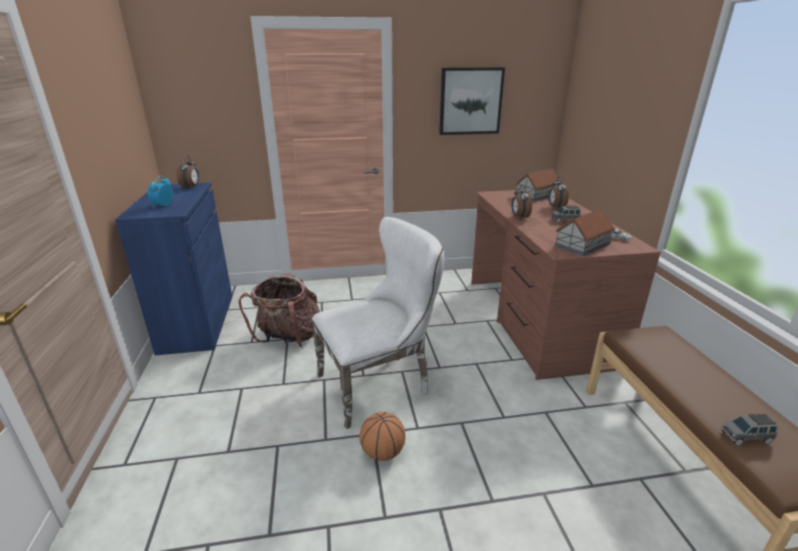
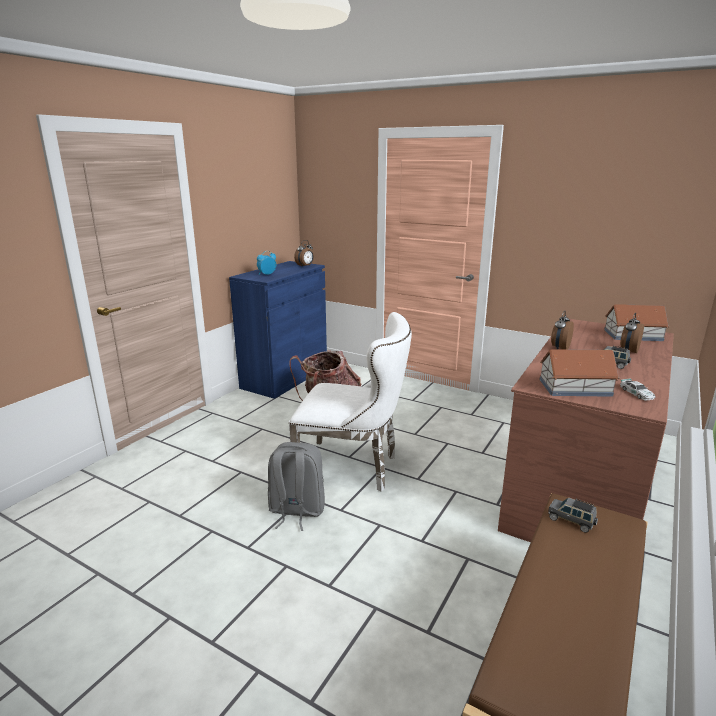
camera: 40 degrees right, 5 degrees down
basketball [359,412,405,461] -> grey backpack [268,442,325,531]
picture [439,67,505,135] -> none
grey toy car [721,414,778,446] -> grey toy car moved to [548,498,598,533]

